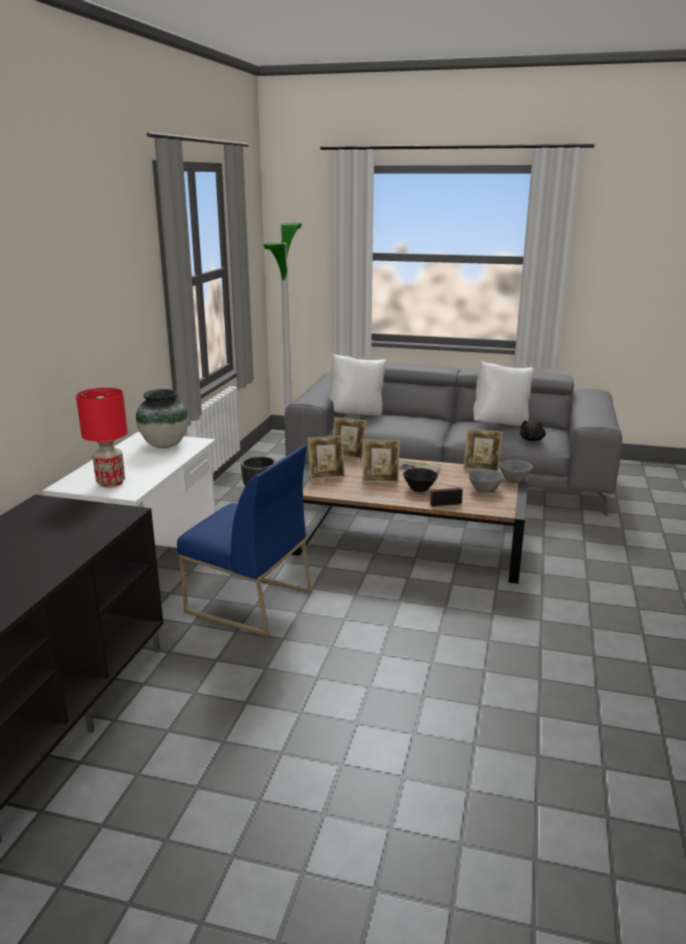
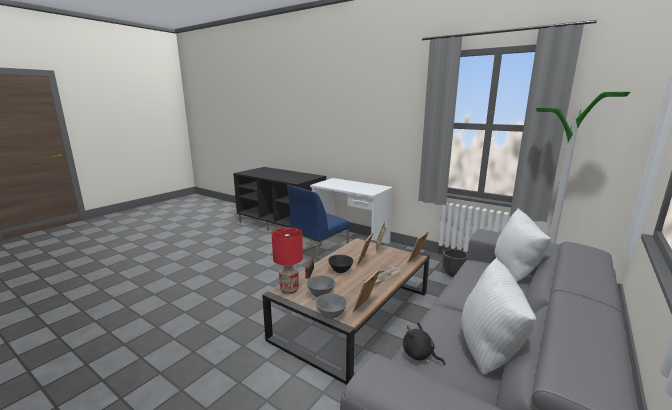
camera: 110 degrees right, 5 degrees down
red table lamp [76,388,128,487] -> red table lamp moved to [272,227,303,294]
vase [136,389,189,448] -> none

